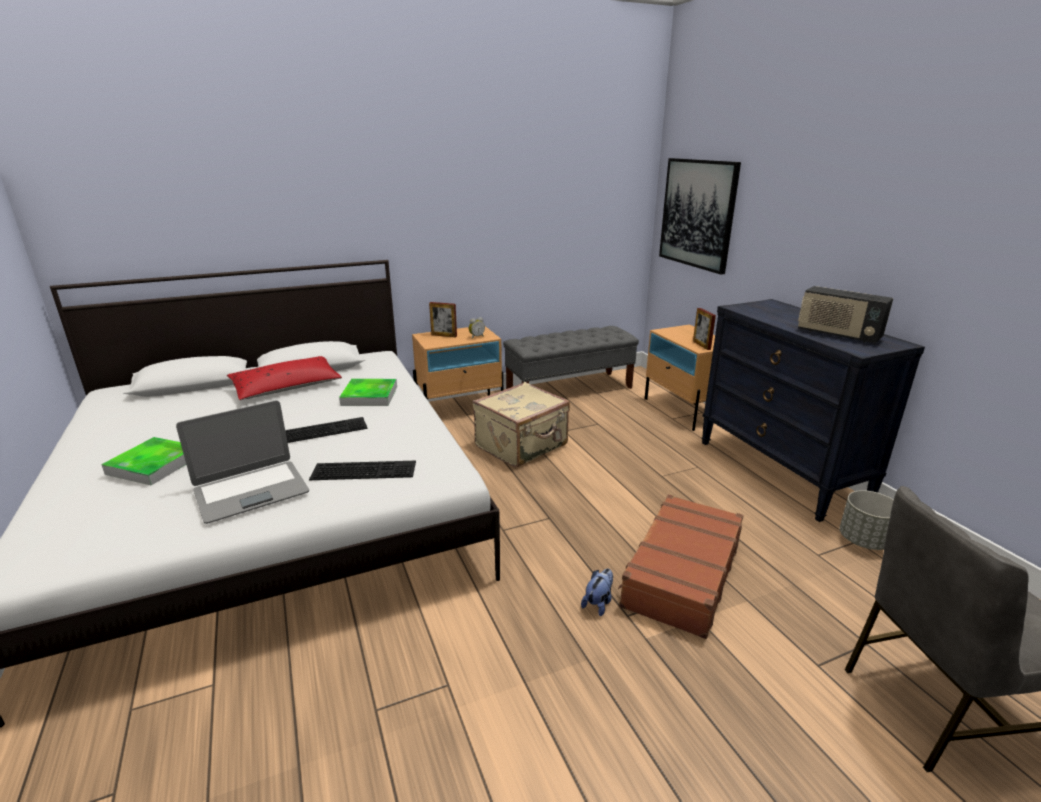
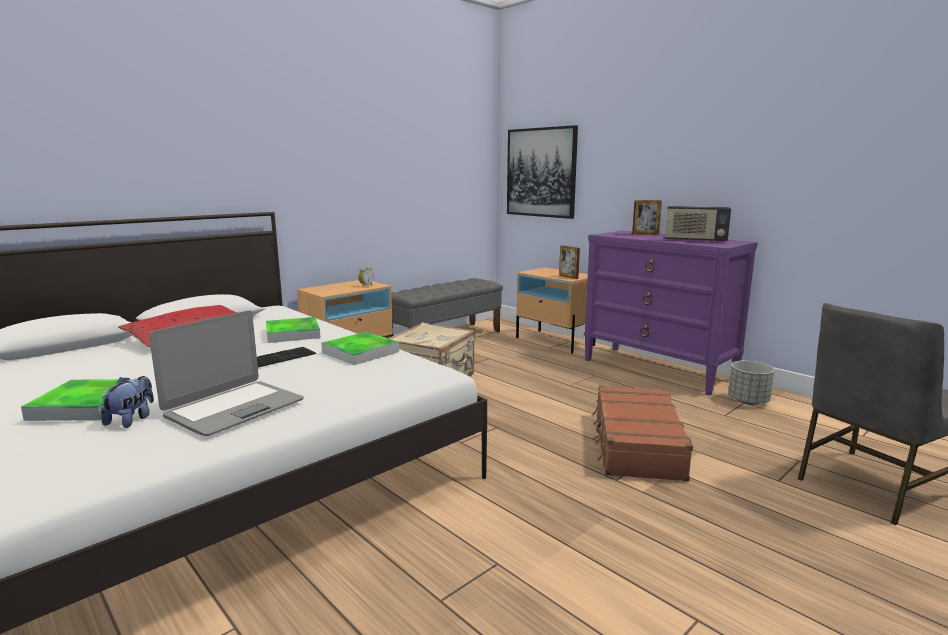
camera: 20 degrees left, 10 degrees down
keyboard [309,461,416,480] -> none
picture frame [429,302,457,337] -> picture frame moved to [632,200,662,235]
plush toy [581,568,613,616] -> plush toy moved to [101,376,154,428]
black dresser [701,299,925,522] -> purple dresser [584,231,758,396]
none -> tray [321,332,399,365]

